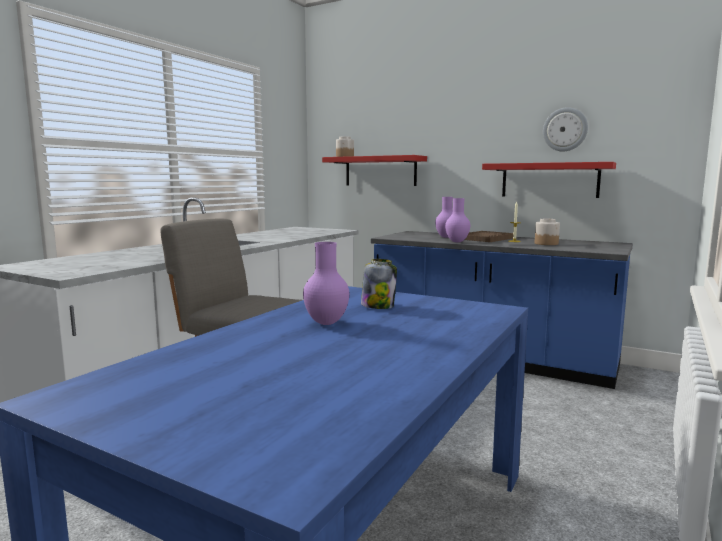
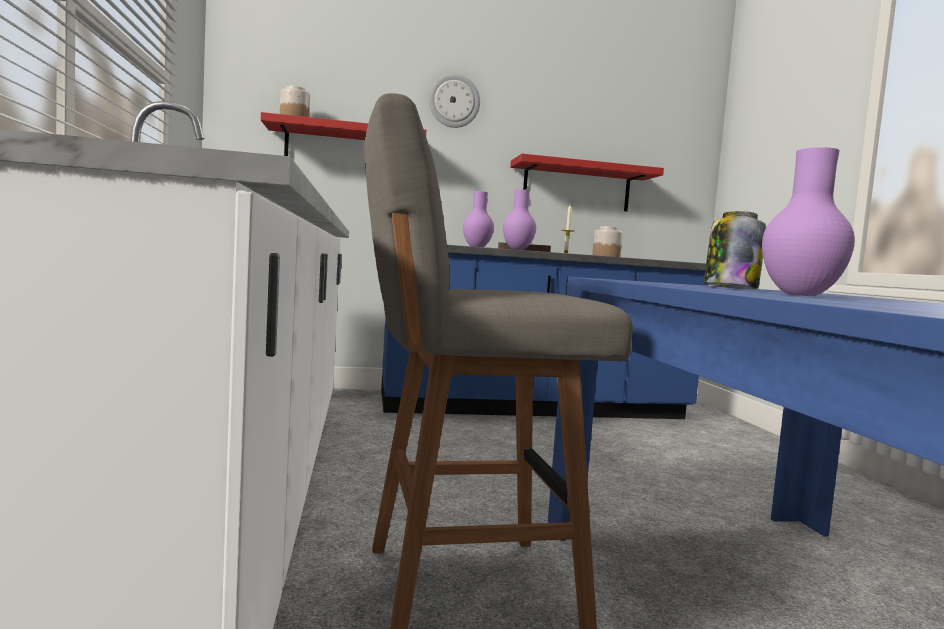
camera: 40 degrees left, 5 degrees down
wall clock [543,107,588,151] -> wall clock moved to [429,74,480,128]

